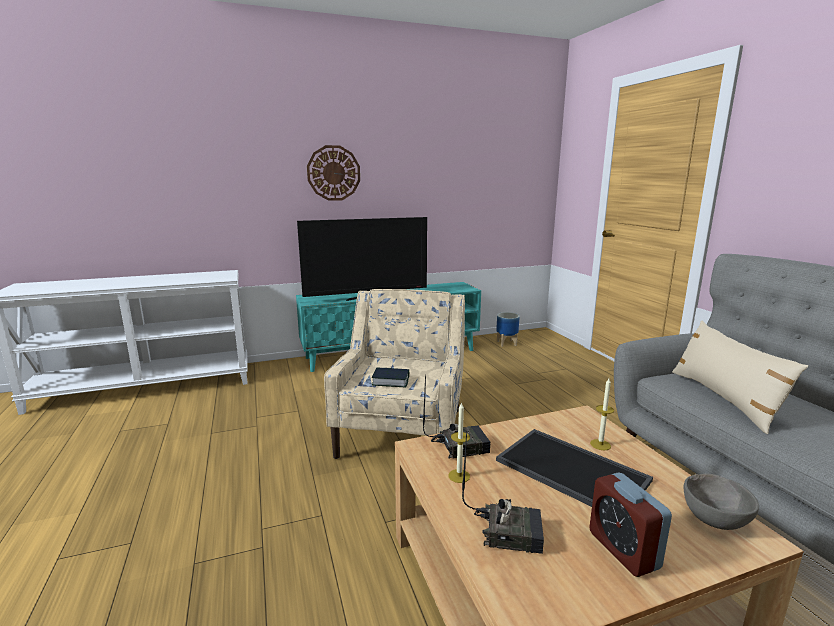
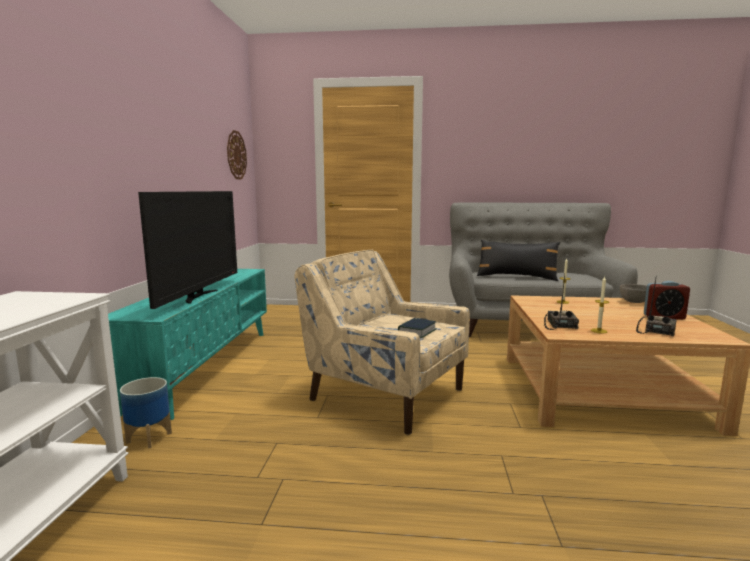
camera: 65 degrees left, 5 degrees down
wall clock [307,145,360,201] -> wall clock moved to [227,130,247,180]
planter [496,312,520,347] -> planter moved to [120,377,172,449]
tray [496,429,653,507] -> none
beige pillow [672,320,808,434] -> black pillow [477,240,560,281]

